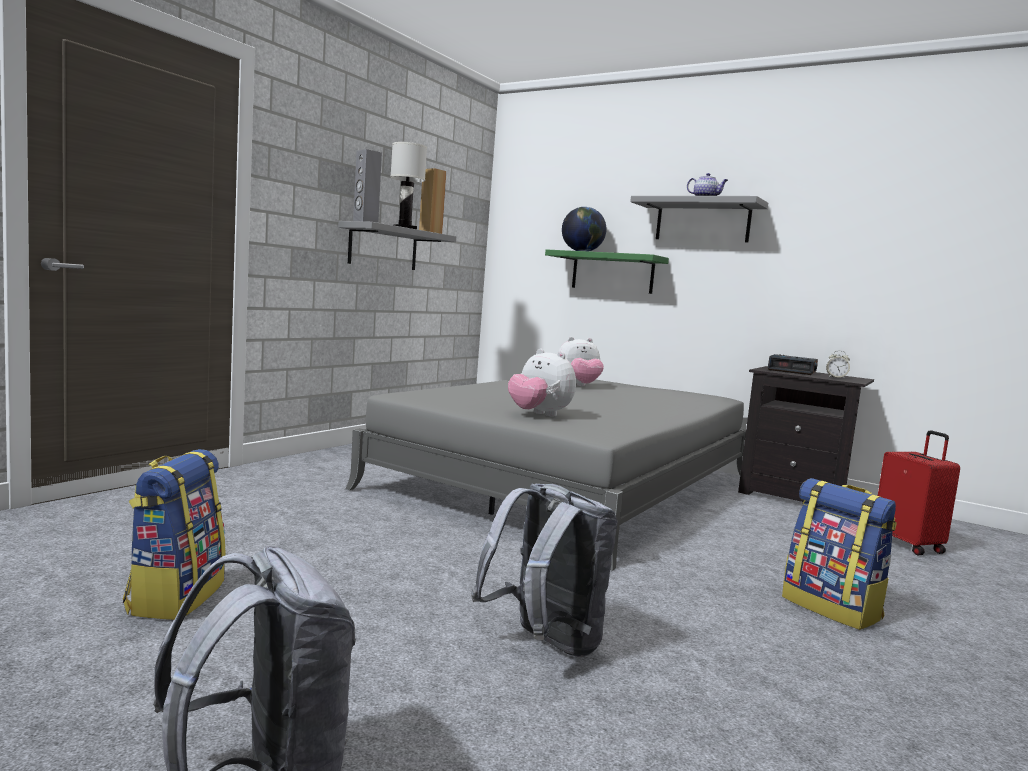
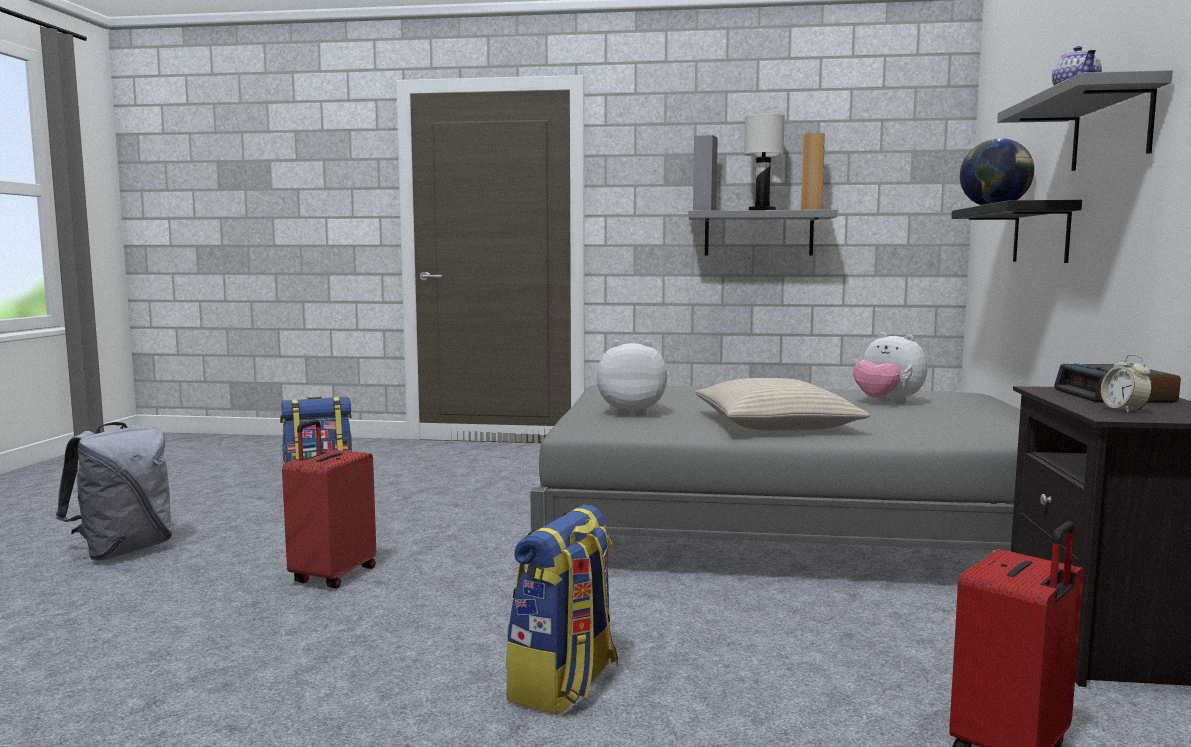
camera: 65 degrees right, 0 degrees up
grey backpack [471,484,618,657] -> red suitcase [282,420,376,588]
plush toy [508,349,576,417] -> plush toy turned 75 degrees clockwise [597,340,667,416]
green shelf [545,249,669,294] -> black shelf [951,200,1082,263]
none -> beige pillow [696,378,870,431]

